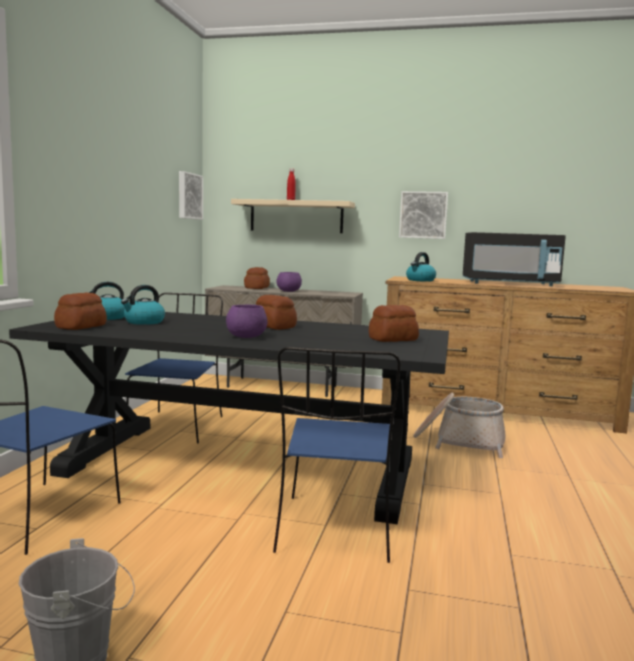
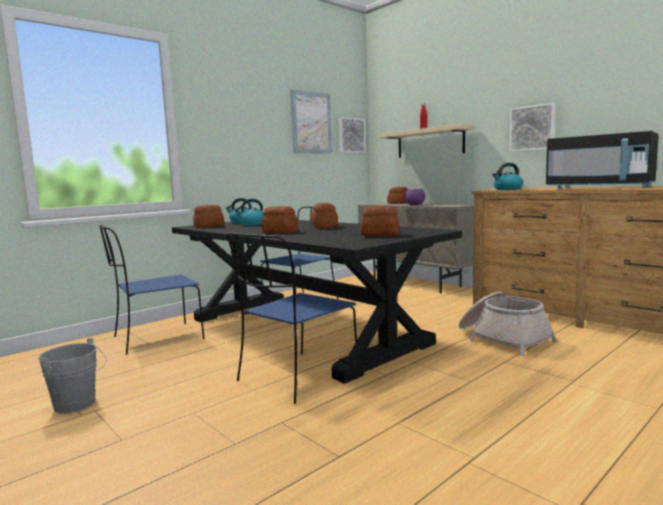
camera: 35 degrees right, 0 degrees up
purple bowl [226,305,268,338] -> bread [261,206,298,233]
none -> picture [290,89,332,154]

